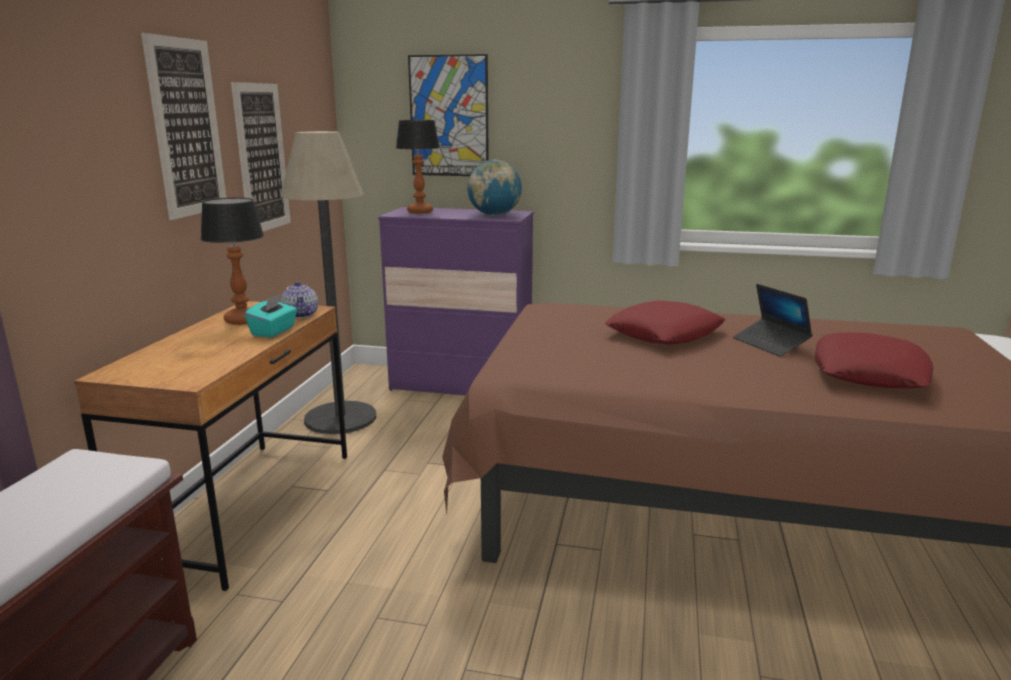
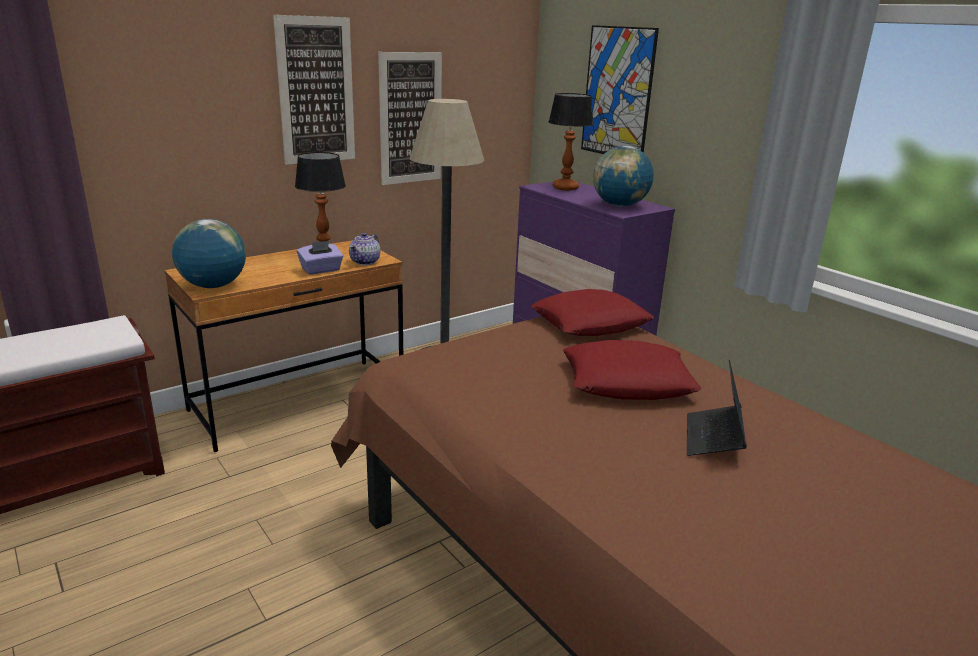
camera: 40 degrees right, 5 degrees up
turquoise tissue box [244,294,297,338] -> purple tissue box [297,241,343,275]
red pillow [815,332,933,388] -> red pillow moved to [531,289,654,336]
none -> globe [172,219,246,288]

